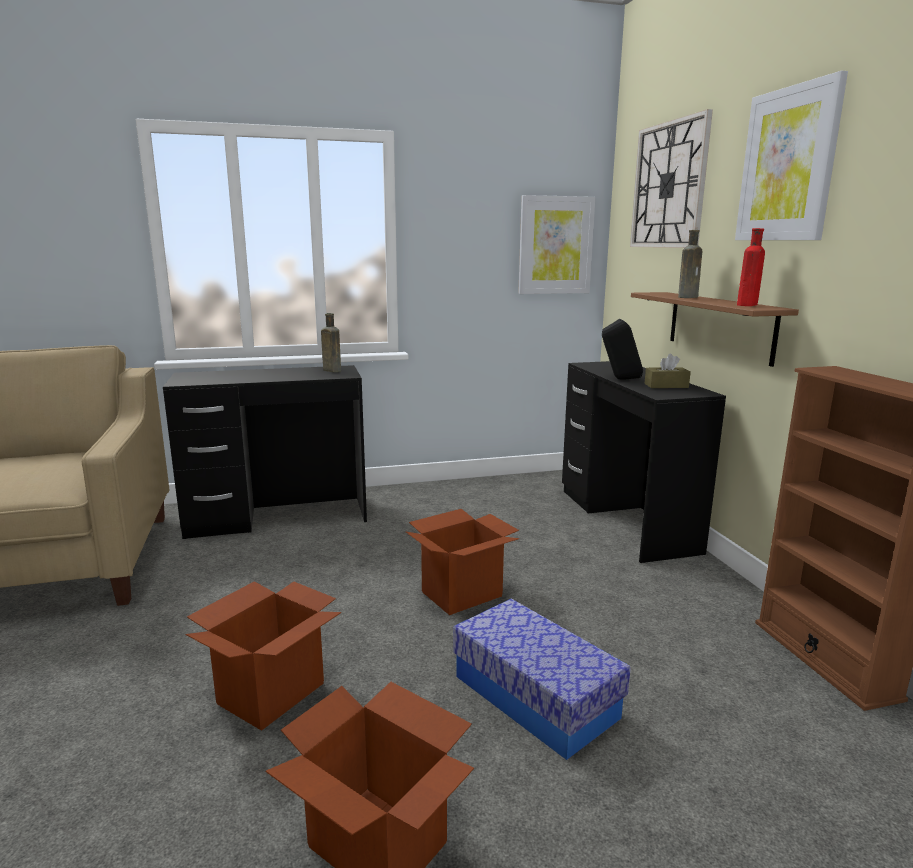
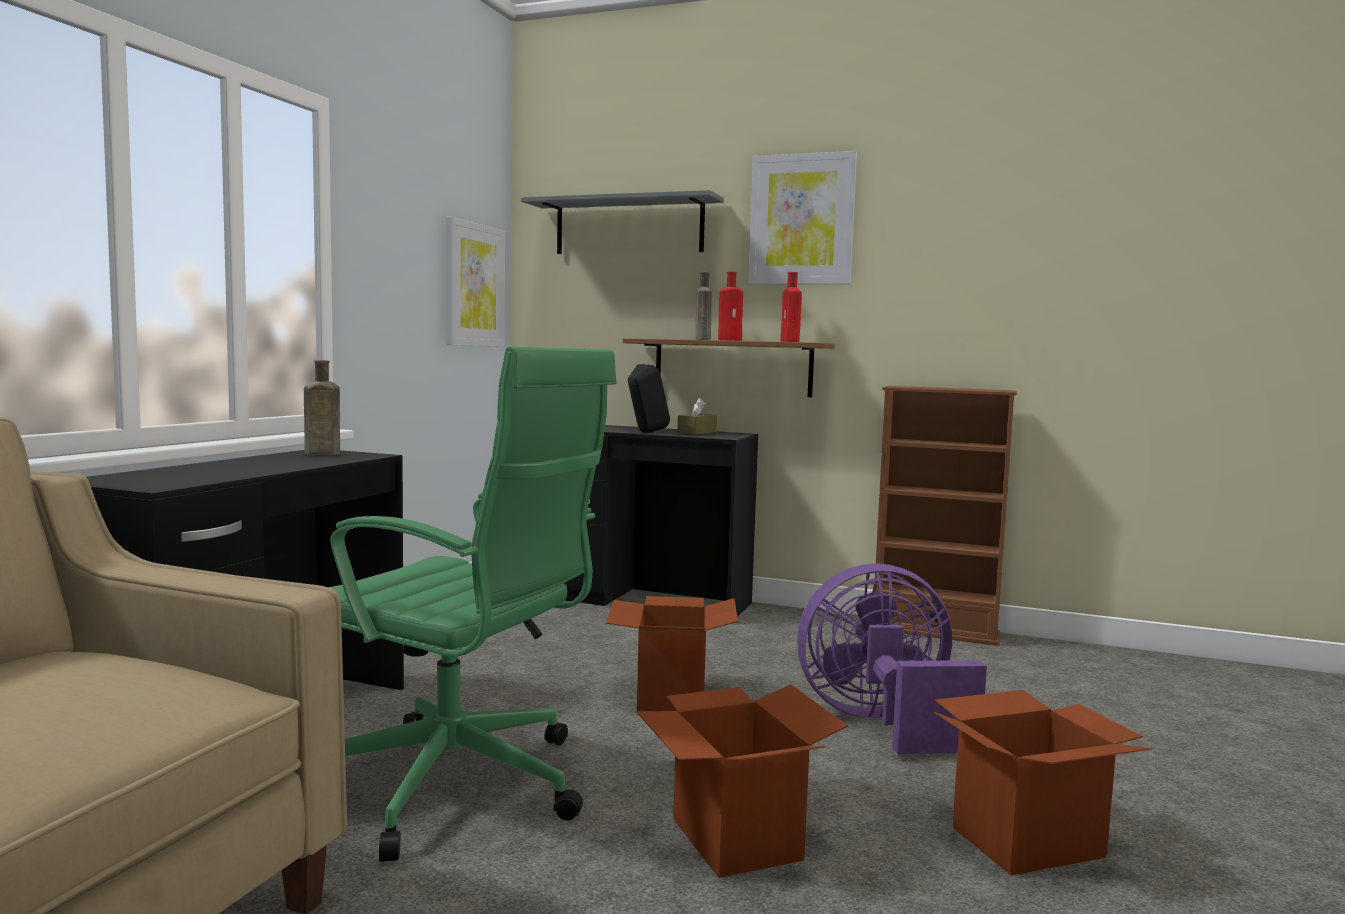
camera: 55 degrees left, 10 degrees down
storage box [453,599,631,760] -> purple fan [797,563,987,754]
wall clock [630,109,713,248] -> grey shelf [521,190,724,254]
none -> green office chair [329,347,617,862]
none -> red bottle [718,271,743,341]

